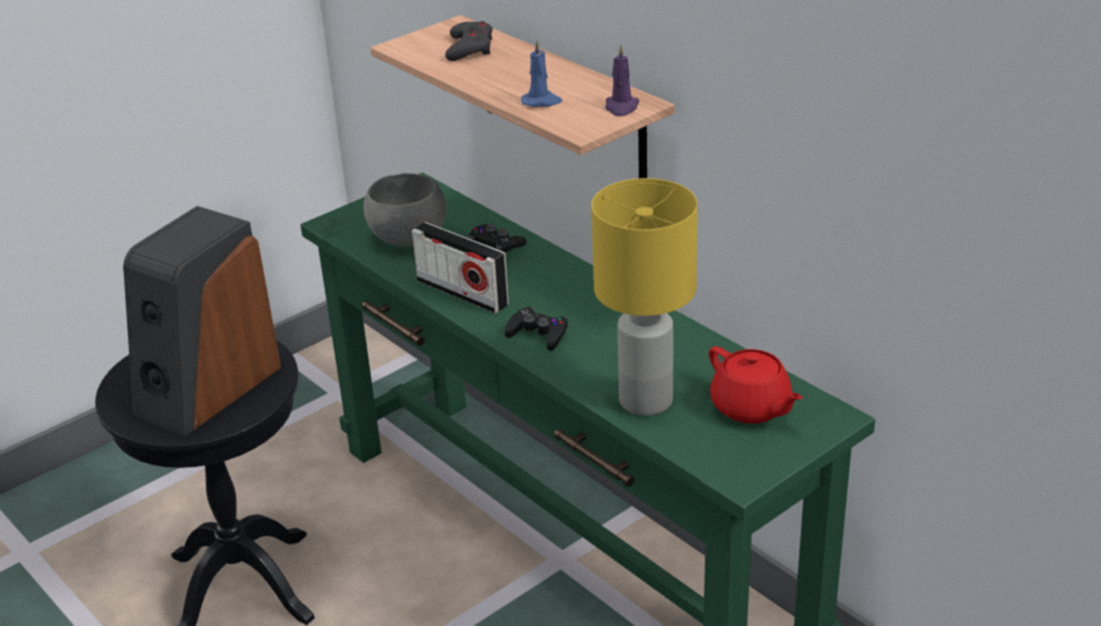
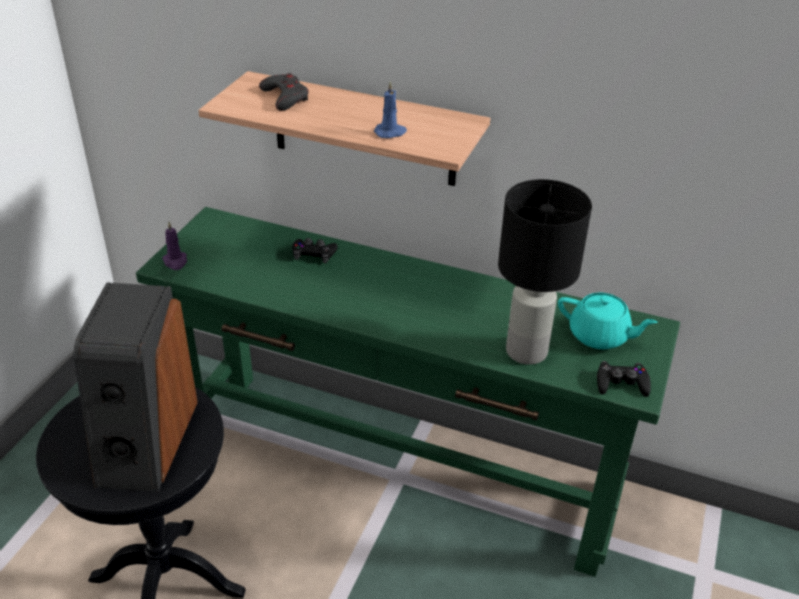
camera: 30 degrees left, 5 degrees up
grey bowl [363,173,446,247] -> none
radio [412,222,509,313] -> none
black game controller [505,306,568,351] -> black game controller moved to [597,361,651,397]
yellow table lamp [591,178,698,416] -> black table lamp [498,179,592,365]
purple candle [605,44,639,116] -> purple candle moved to [162,222,187,270]
red teapot [709,346,803,424] -> turquoise teapot [558,292,657,350]

